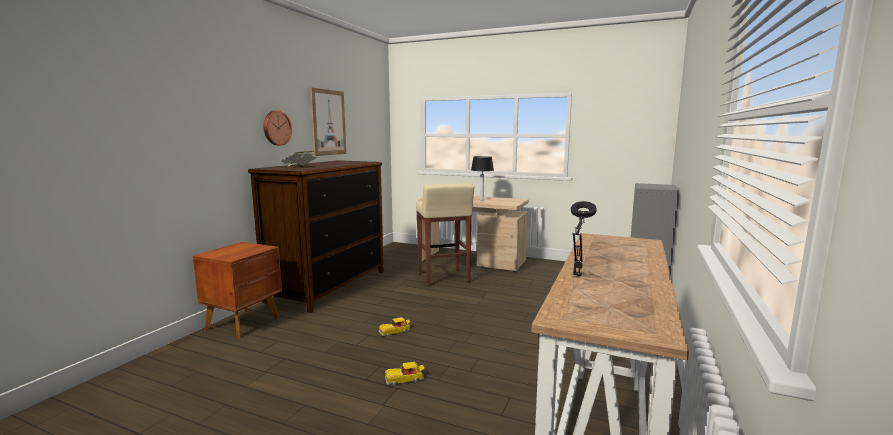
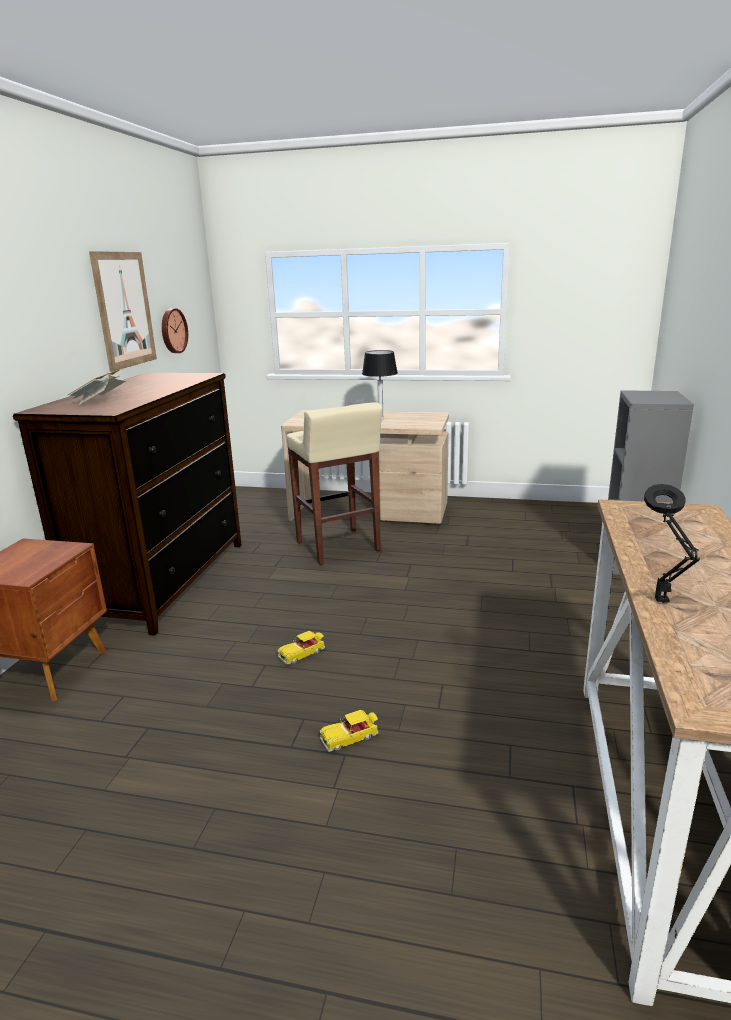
camera: 10 degrees left, 10 degrees up
wall clock [264,111,292,145] -> wall clock moved to [162,308,188,353]

